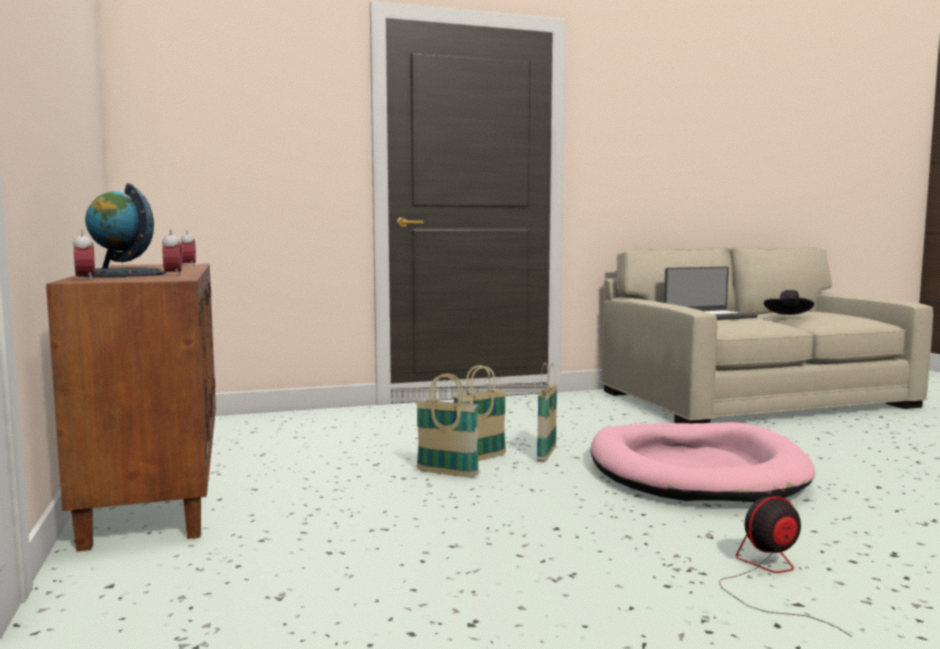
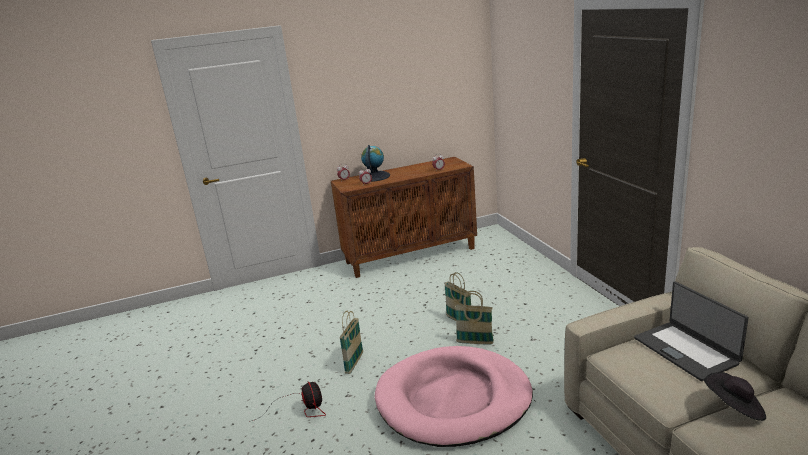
camera: 90 degrees right, 15 degrees up
basket [415,373,480,477] -> basket moved to [340,311,363,374]

